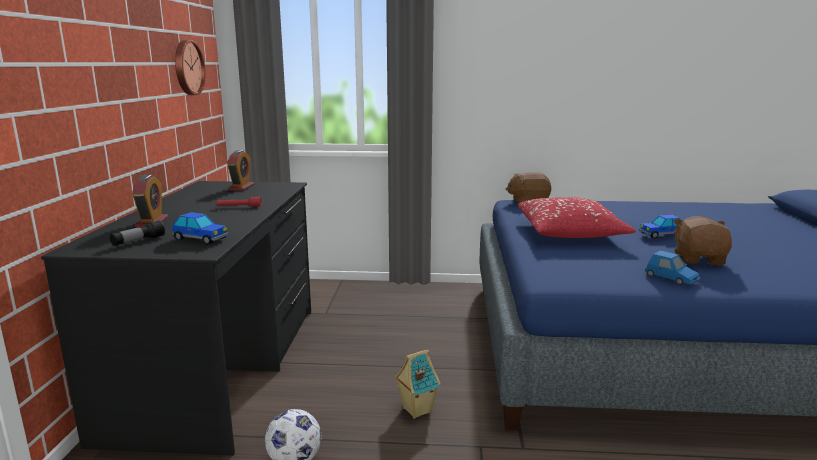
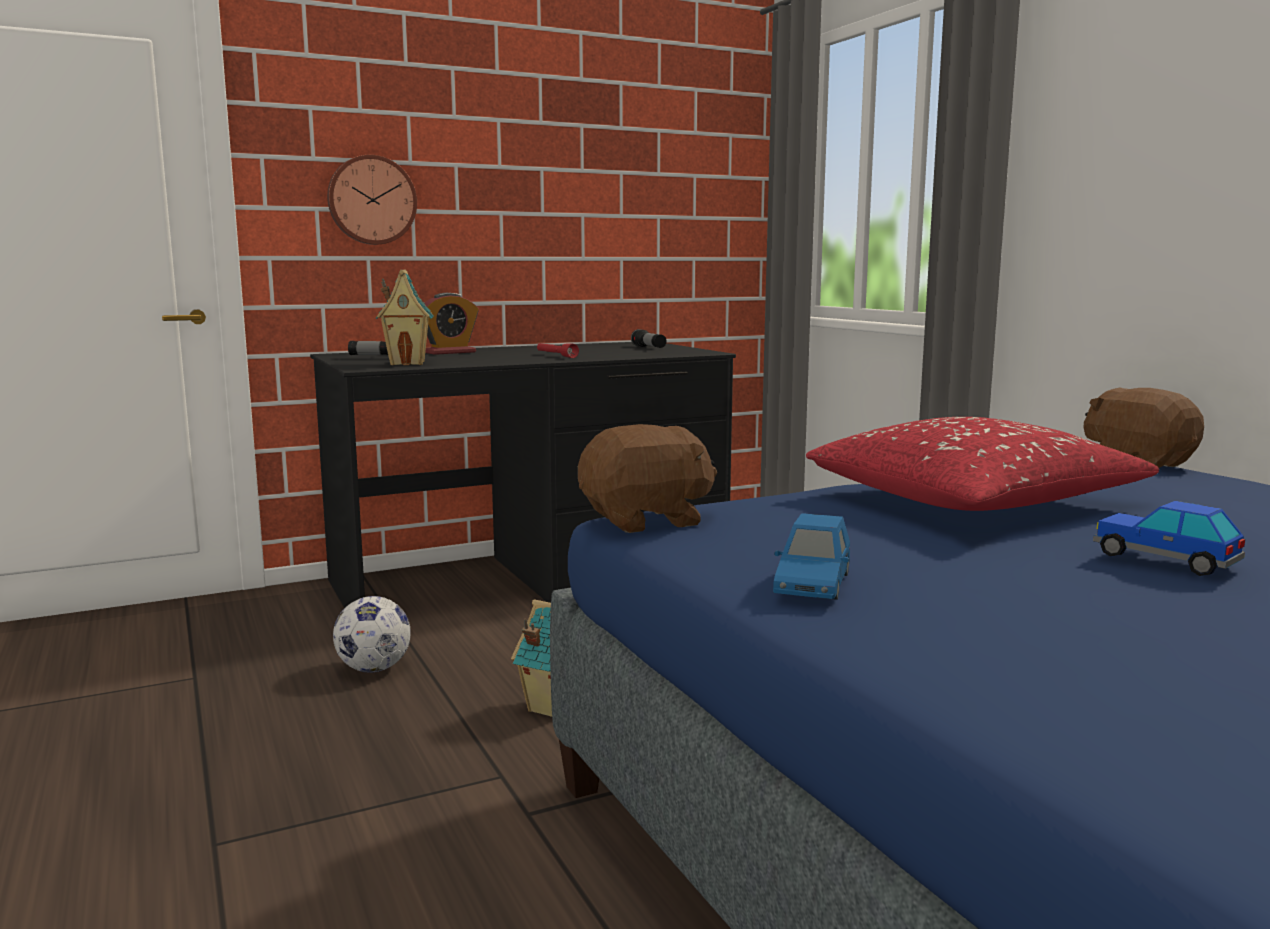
camera: 60 degrees right, 5 degrees down
toy car [172,212,229,245] -> toy house [376,269,434,365]
wall clock [175,40,206,95] -> wall clock moved to [327,154,417,245]
alarm clock [227,150,254,191] -> flashlight [631,329,667,348]
brown plush toy [673,216,732,266] -> brown plush toy moved to [578,424,717,533]

